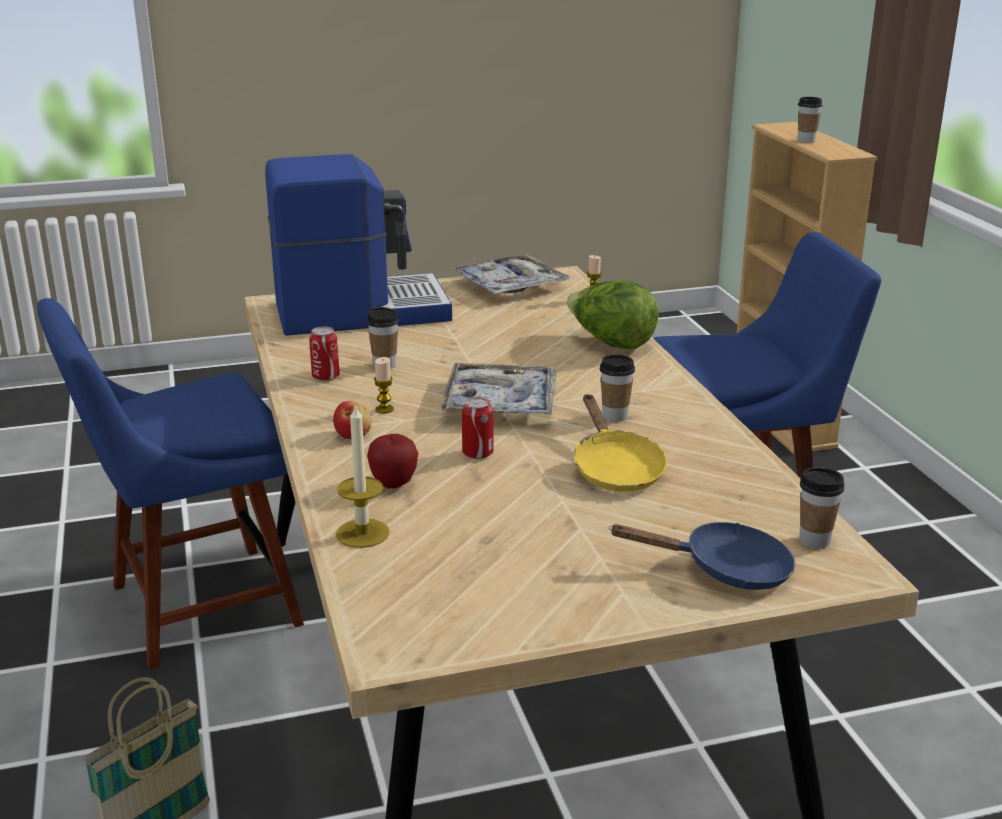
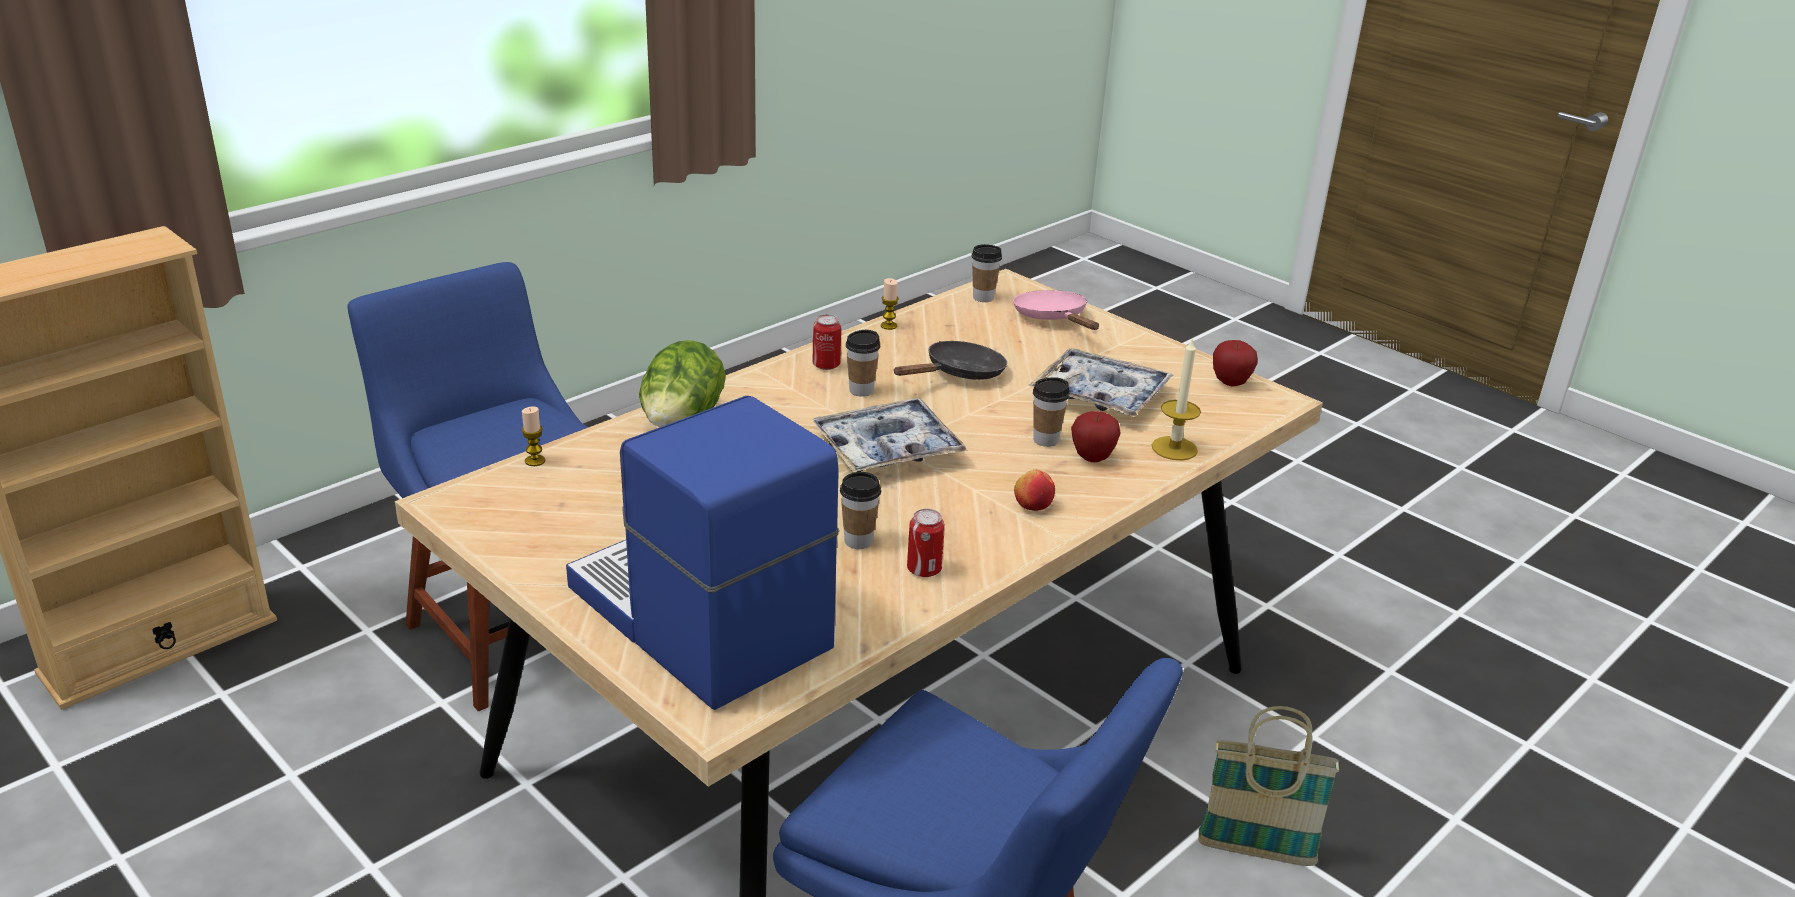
camera: 120 degrees left, 5 degrees up
candle [374,357,394,414] -> candle moved to [881,278,899,330]
tray [451,254,570,294] -> tray moved to [1028,348,1173,417]
can [462,397,494,459] -> can moved to [812,314,841,370]
yellow frying pan [574,394,667,492] -> black frying pan [893,341,1007,380]
blue frying pan [609,522,795,590] -> pink frying pan [1013,290,1099,330]
cup [798,97,823,143] -> cup moved to [1033,377,1070,447]
none -> apple [1213,340,1258,387]

